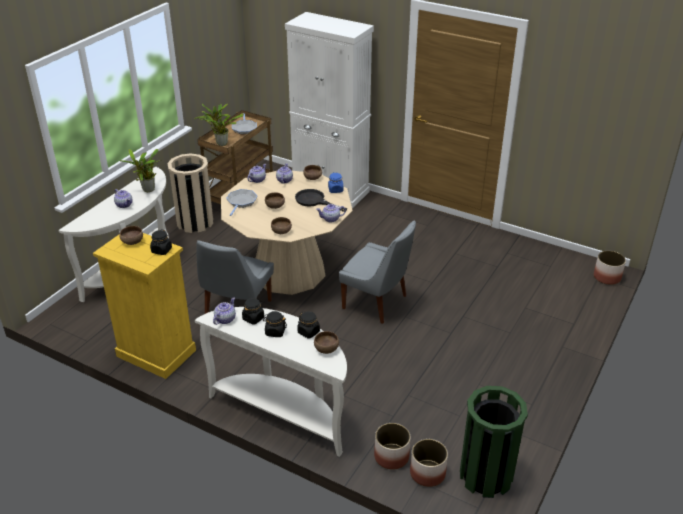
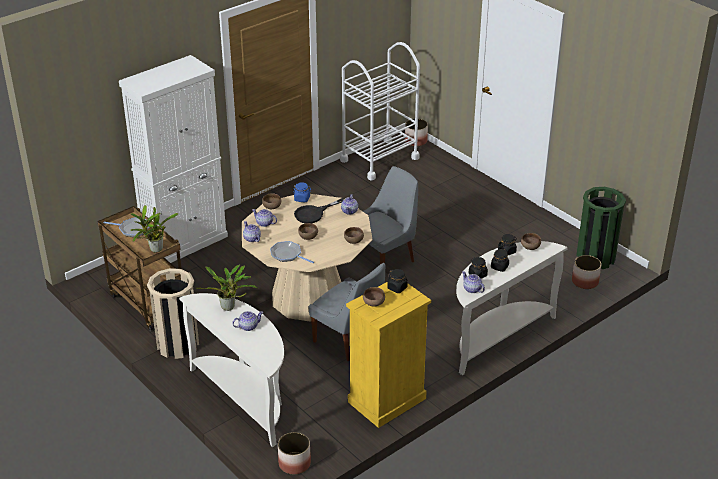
camera: 70 degrees left, 0 degrees up
planter [374,423,411,470] -> planter moved to [278,432,311,474]
none -> white cart [340,42,420,180]

